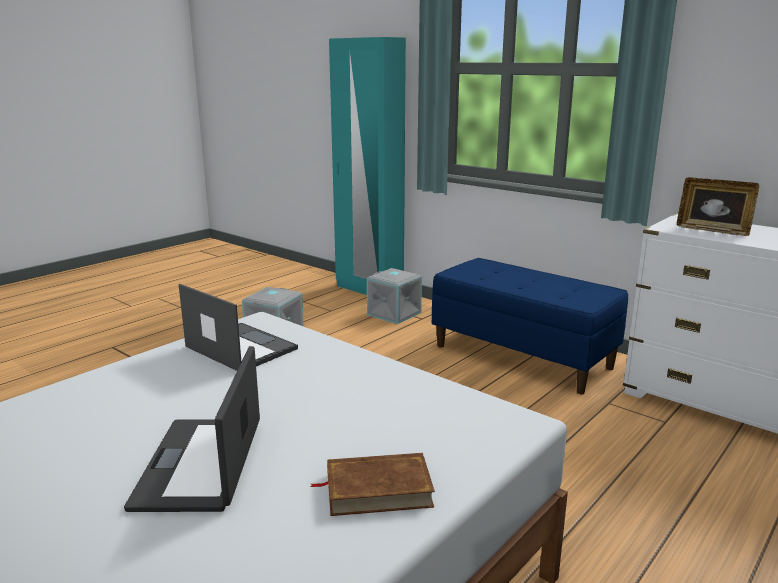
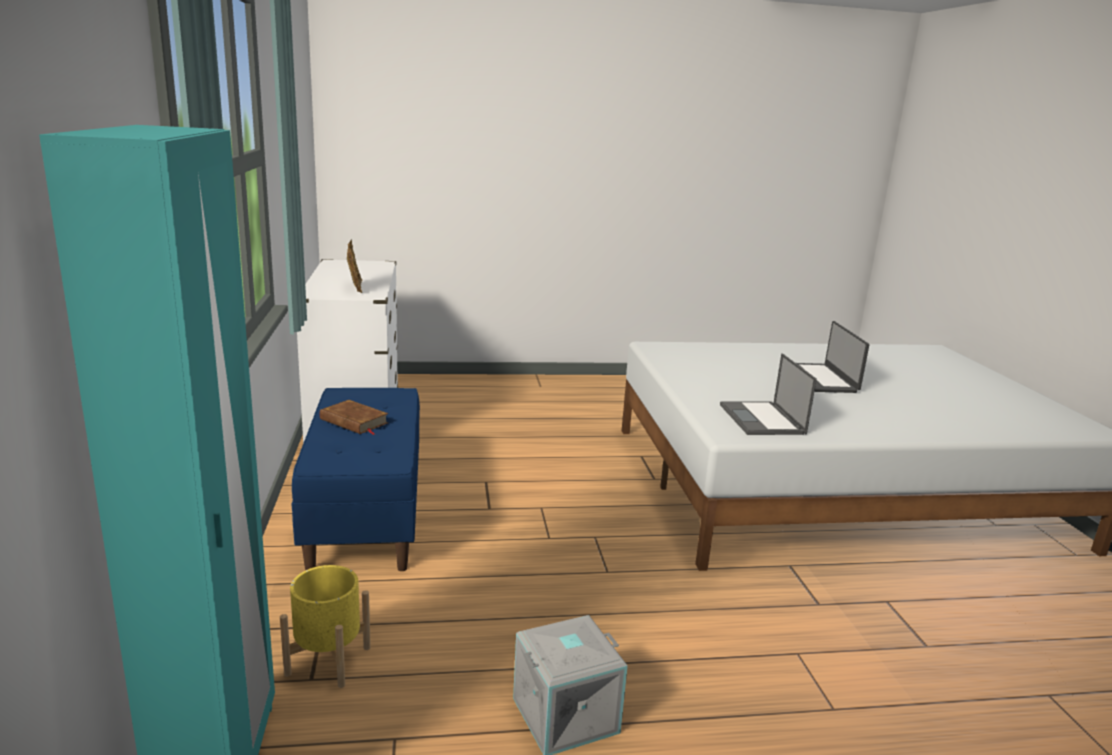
camera: 140 degrees left, 0 degrees up
laptop [124,346,260,512] -> laptop turned 135 degrees clockwise [796,321,869,393]
brown book [310,453,435,516] -> brown book moved to [320,400,388,435]
grey storage box [367,268,422,324] -> yellow planter [280,565,371,688]

